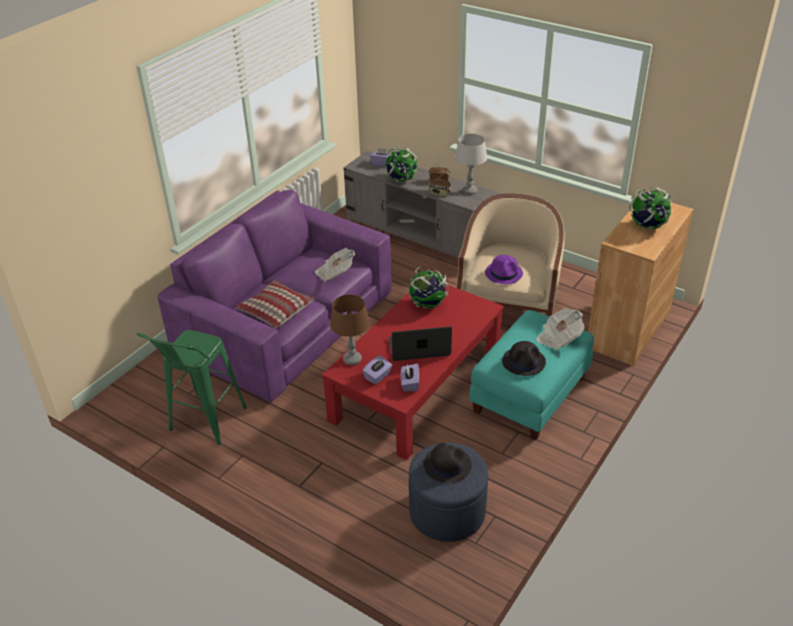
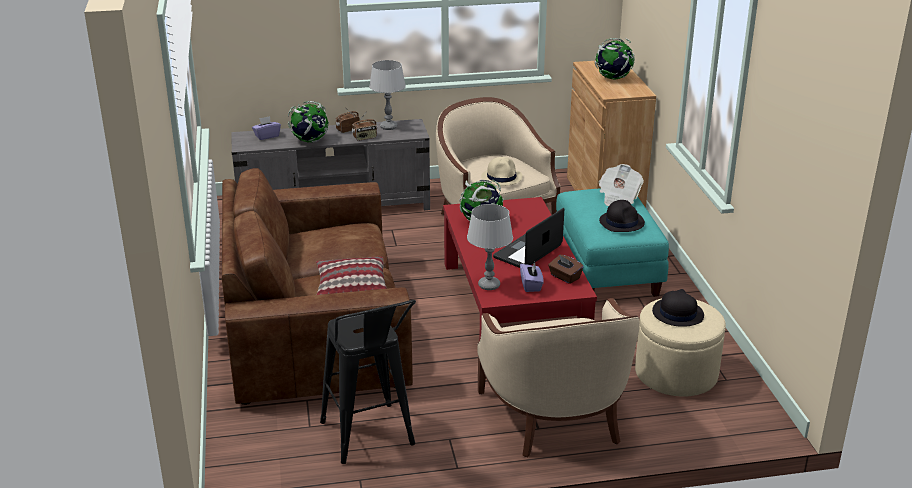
camera: 45 degrees left, 10 degrees down
green stool [137,330,247,445] -> black stool [320,300,416,464]
purple sofa [157,190,392,402] -> brown sofa [222,168,413,405]
newspaper [315,248,355,282] -> none
brown table lamp [330,294,370,365] -> grey table lamp [467,204,513,290]
purple tissue box [401,364,419,391] -> brown tissue box [548,255,584,284]
blue ottoman [409,443,488,542] -> beige ottoman [635,298,726,397]
purple hat [485,255,523,284] -> beige hat [481,157,523,186]
none -> beige armchair [477,298,640,458]

